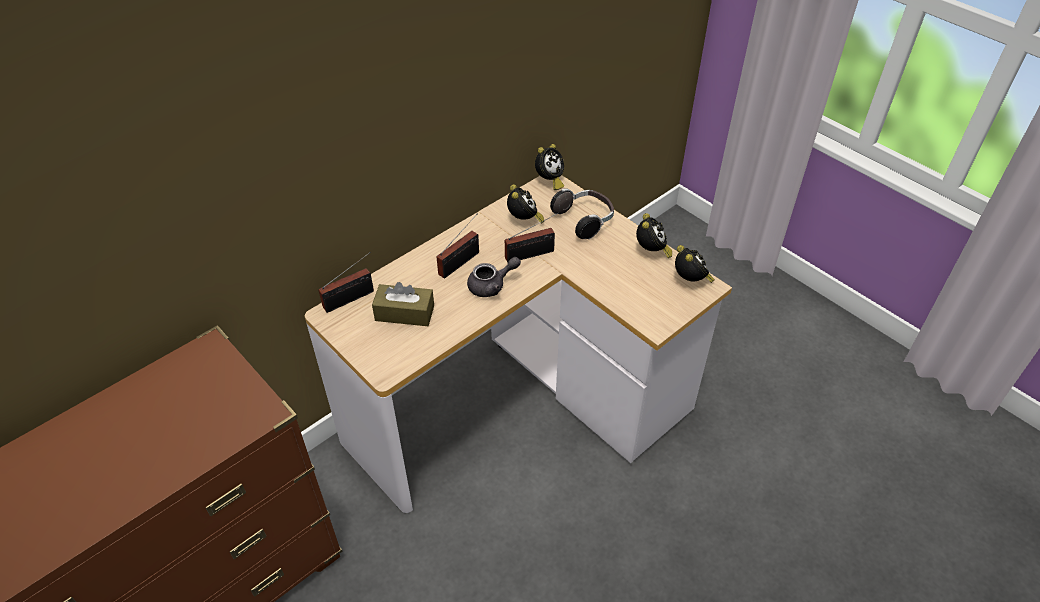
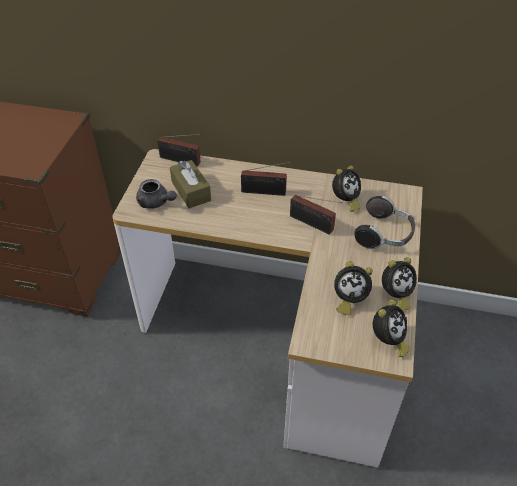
camera: 55 degrees right, 0 degrees up
grey teapot [467,257,521,297] -> grey teapot moved to [136,179,177,209]
alarm clock [535,144,564,190] -> alarm clock moved to [334,261,373,315]

